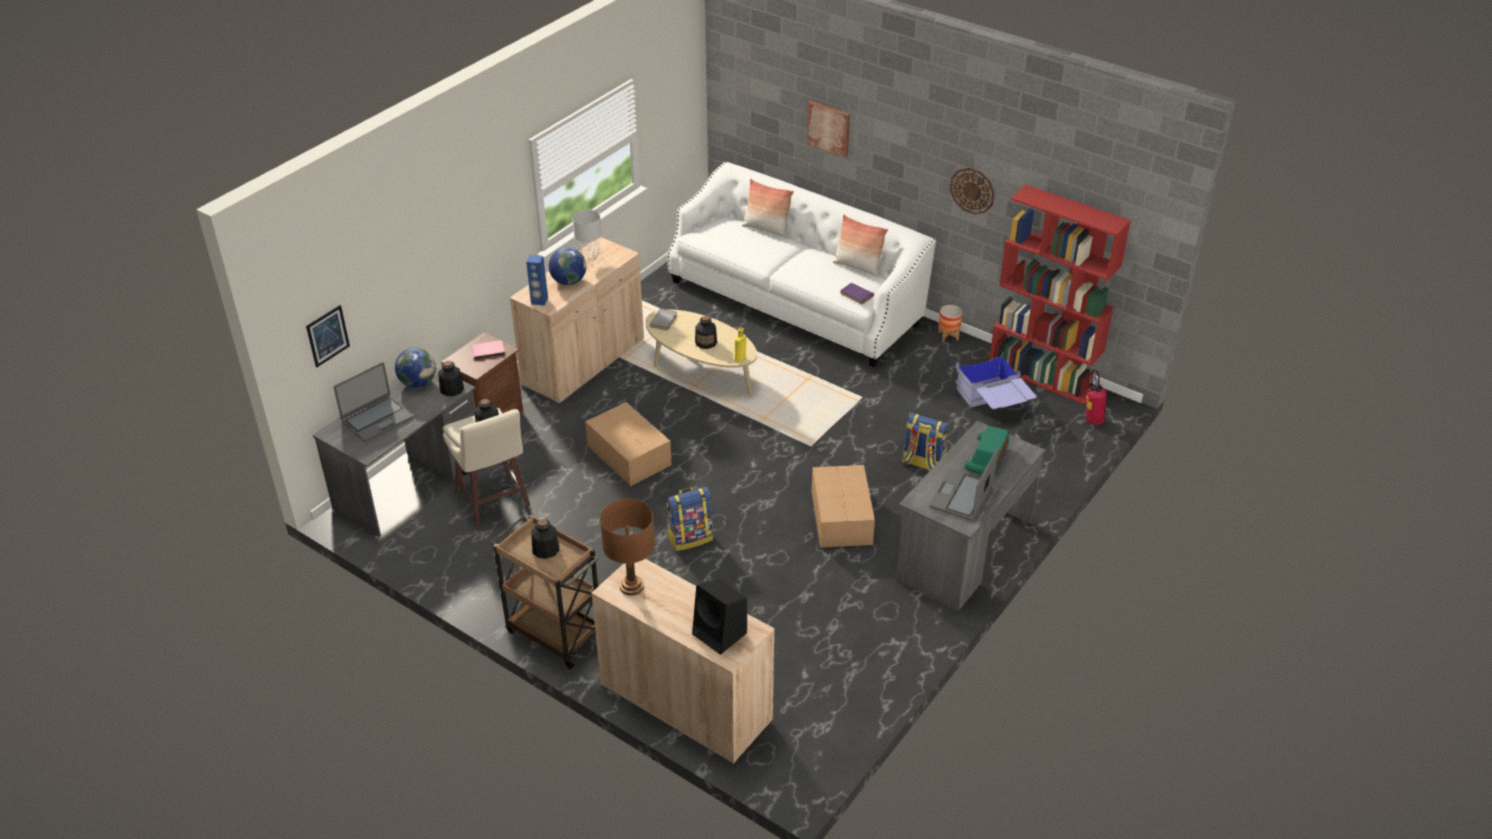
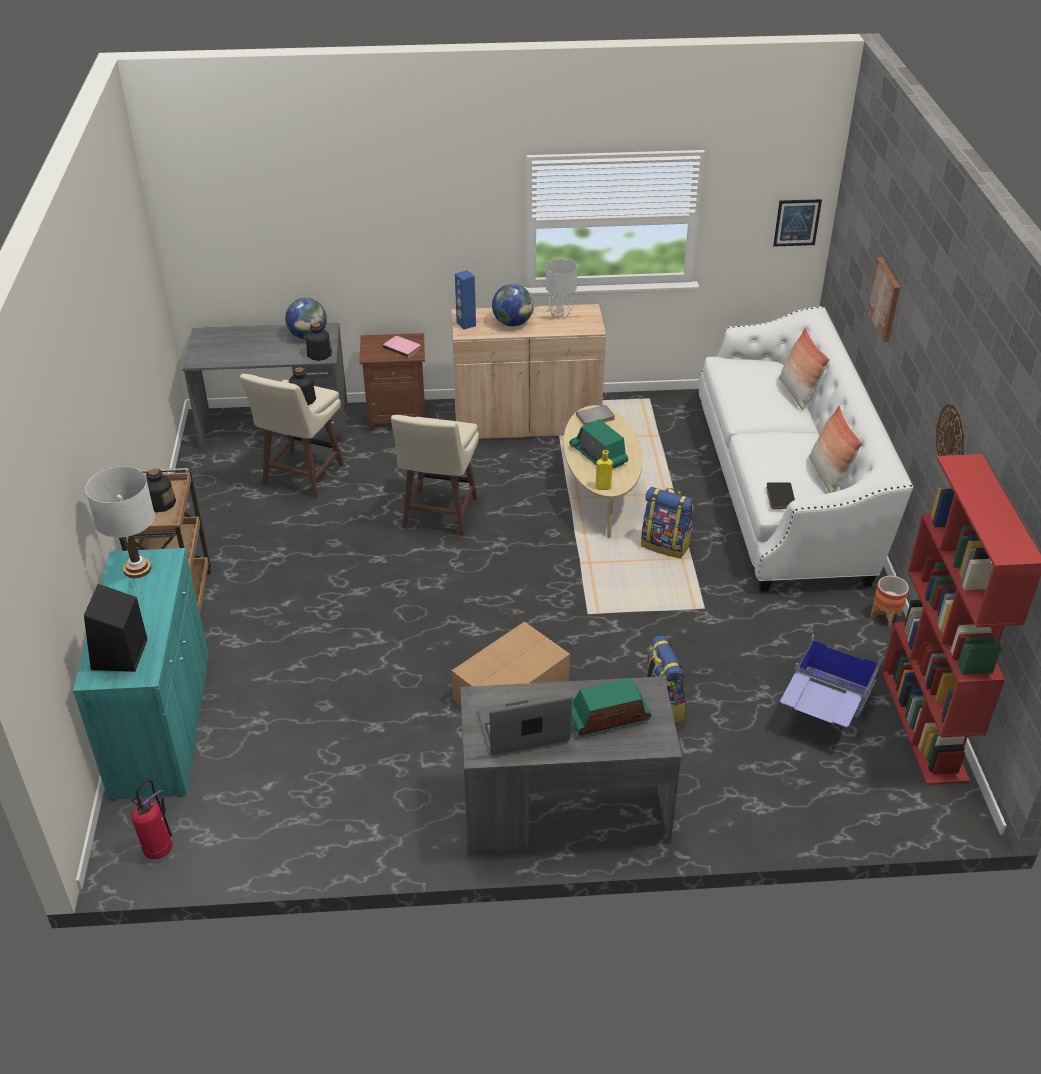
camera: 50 degrees right, 0 degrees up
picture [306,305,350,367] -> picture moved to [773,199,822,247]
laptop [333,362,414,442] -> none
cardboard box [585,402,672,486] -> beige stool [391,415,479,536]
beige cabinet [591,559,774,764] -> turquoise cabinet [73,548,209,801]
brown table lamp [600,499,655,596] -> white table lamp [85,467,155,578]
backpack [667,487,713,551] -> backpack moved to [641,487,694,559]
bottle [695,316,717,349] -> radio [569,419,628,469]
purple book [840,283,874,304] -> black book [766,482,795,509]
fire extinguisher [1085,369,1107,425] -> fire extinguisher moved to [131,779,173,859]

